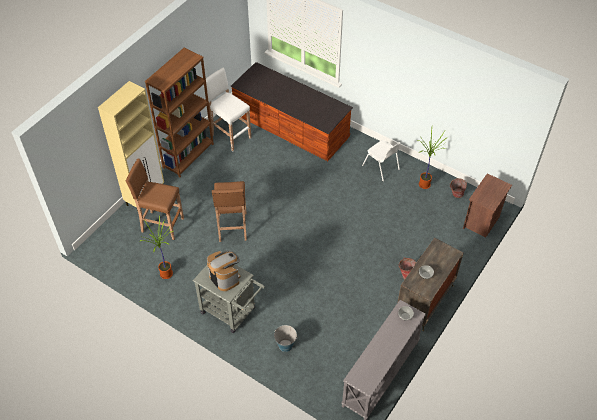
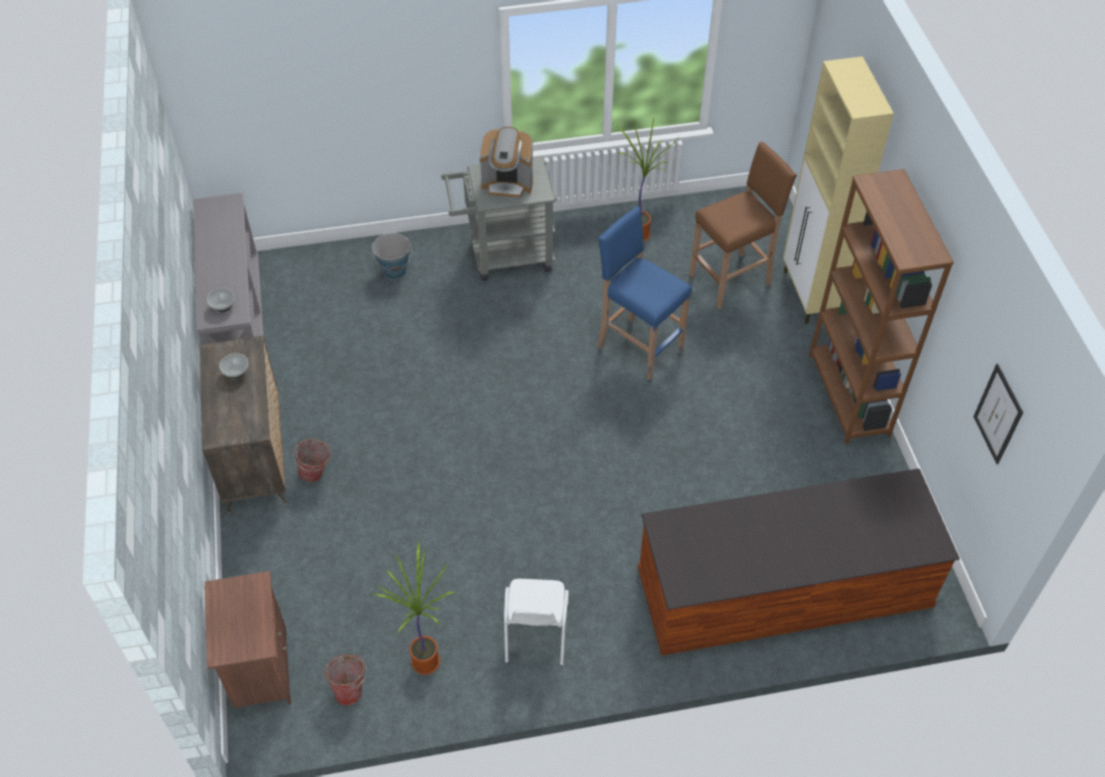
camera: 135 degrees right, 0 degrees up
white stool [203,67,251,152] -> none
brown stool [212,181,247,242] -> blue stool [598,206,692,382]
white chair [362,140,400,181] -> white chair turned 90 degrees counterclockwise [504,579,569,666]
none -> picture [973,364,1023,464]

